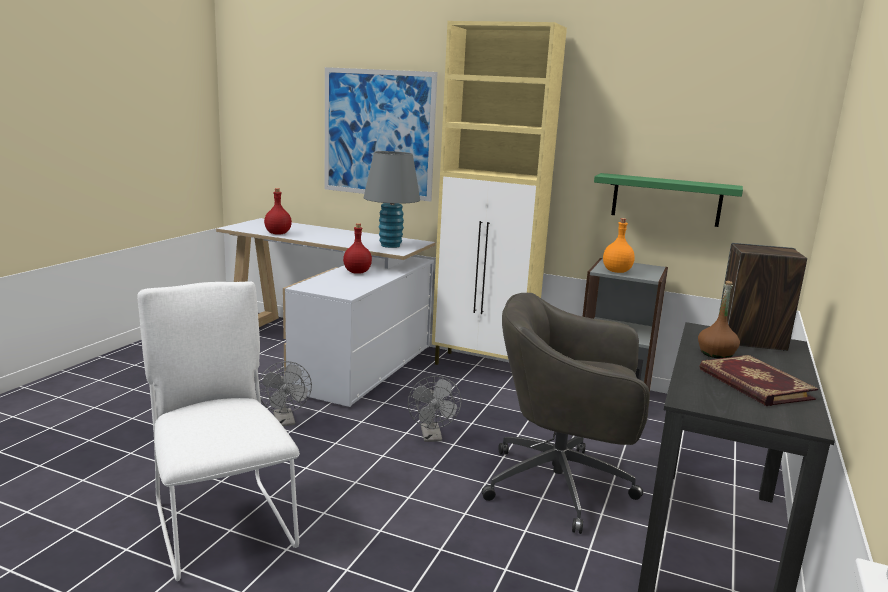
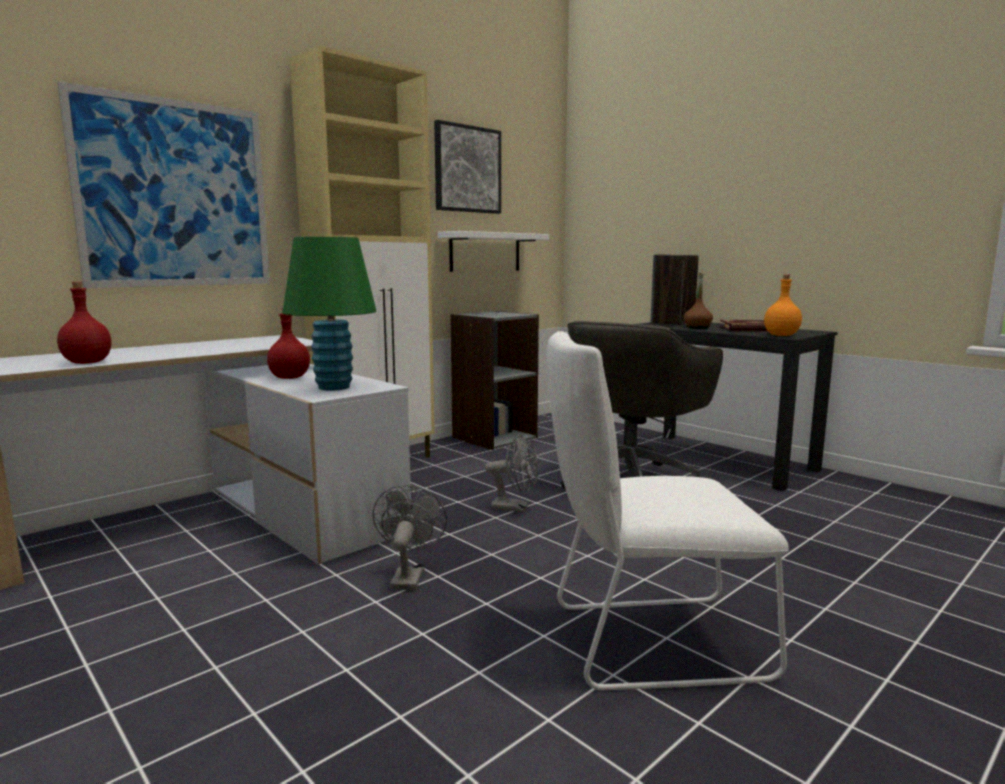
camera: 65 degrees left, 5 degrees down
grey fan [259,361,312,426] -> grey fan turned 90 degrees counterclockwise [373,485,447,590]
grey table lamp [363,151,420,248] -> none
green shelf [594,173,743,227] -> white shelf [438,231,549,272]
orange bottle [603,218,635,273] -> orange bottle moved to [764,275,802,336]
none -> green table lamp [282,237,376,391]
none -> picture [434,120,501,214]

